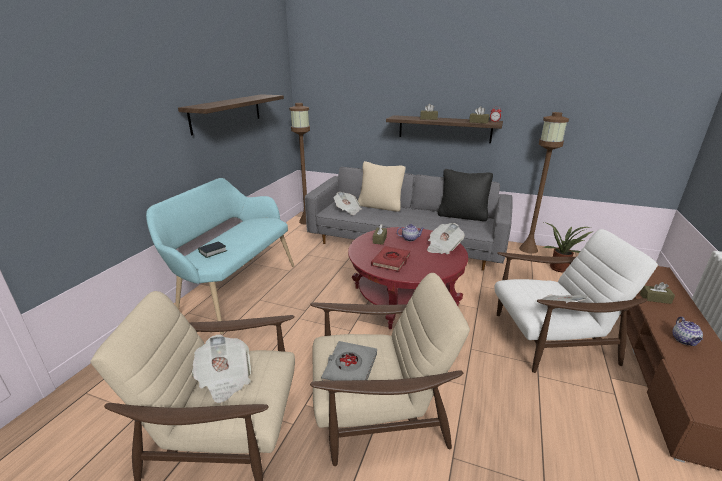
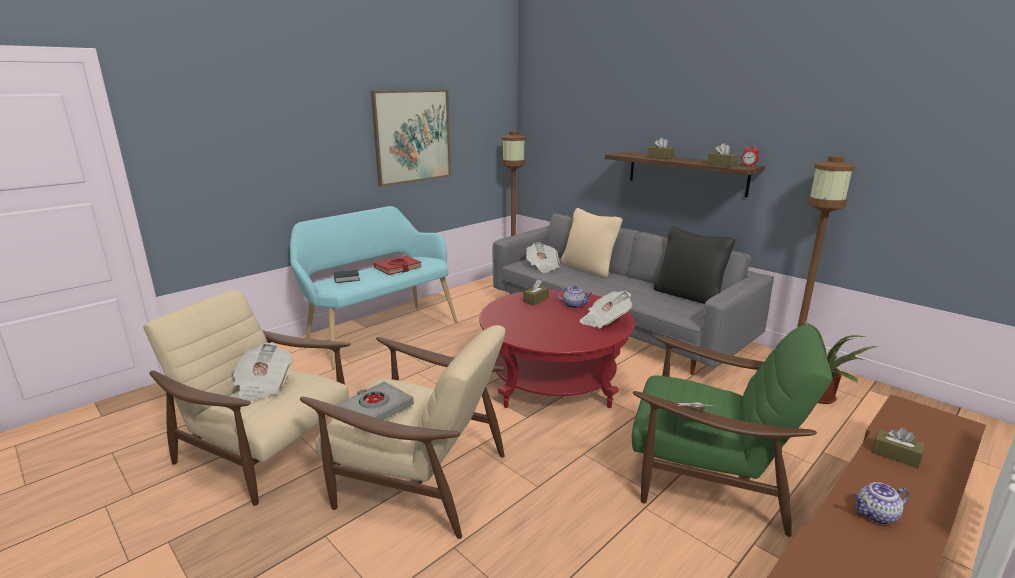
camera: 25 degrees right, 5 degrees down
shelf [178,94,284,135] -> picture [371,90,451,187]
red book [371,246,411,272] -> red book moved to [374,256,422,275]
white armchair [494,229,658,373] -> green armchair [632,325,832,537]
teapot [672,317,703,346] -> teapot turned 45 degrees clockwise [854,482,910,525]

